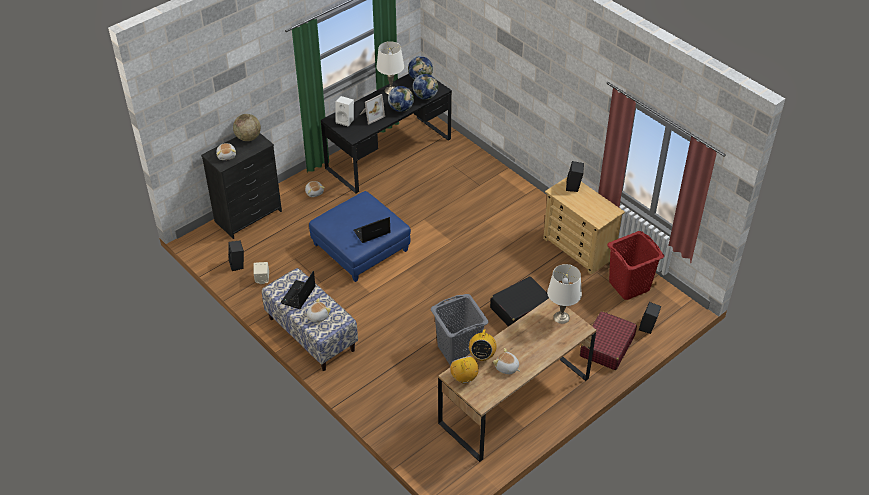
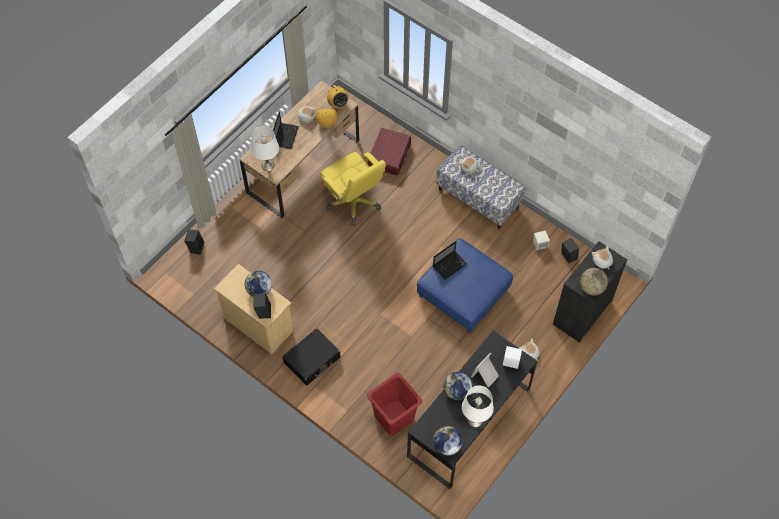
camera: 170 degrees right, 15 degrees up
laptop [281,271,315,309] -> laptop moved to [273,112,299,149]
globe [413,74,438,100] -> globe moved to [245,271,272,297]
grey laundry basket [431,294,489,365] -> yellow office chair [320,152,386,226]
black suitcase [490,276,549,327] -> black suitcase moved to [282,328,341,385]
red suitcase [580,311,637,370] -> red suitcase moved to [368,128,411,175]
red laundry basket [607,231,664,300] -> red laundry basket moved to [367,373,422,436]

